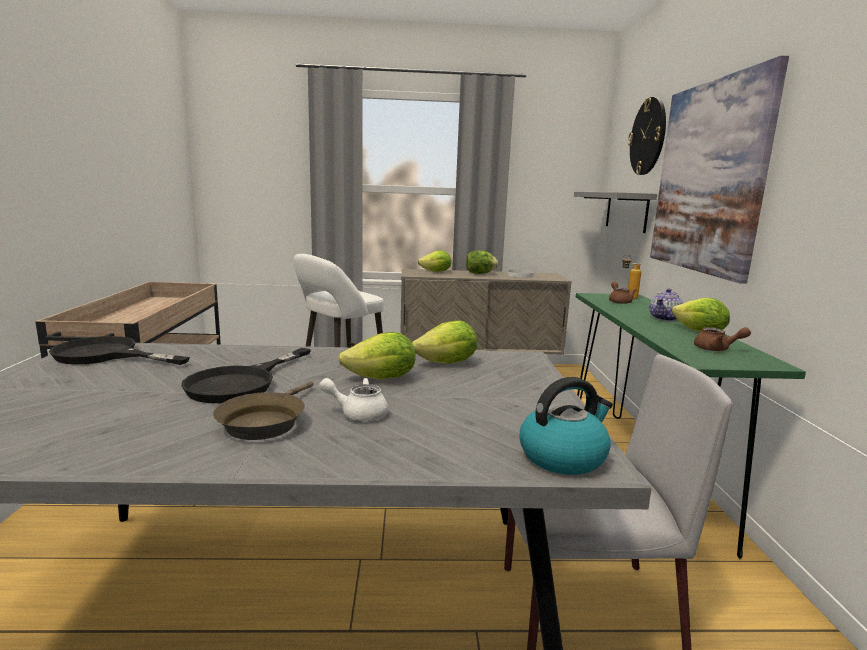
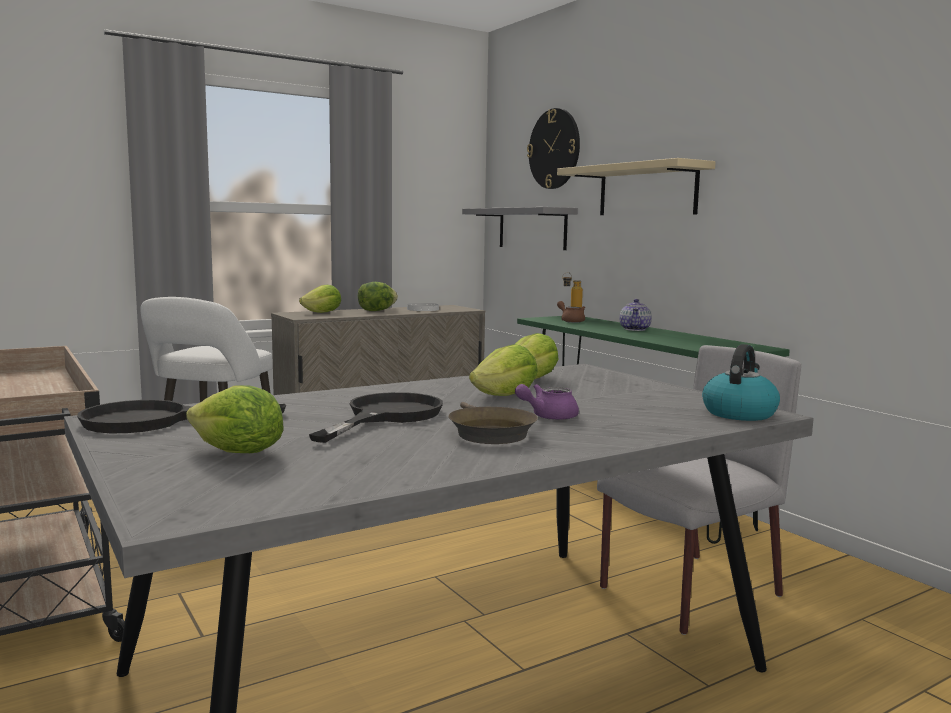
camera: 30 degrees left, 5 degrees down
black frying pan [181,348,311,403] -> black frying pan turned 150 degrees counterclockwise [309,392,443,443]
white teapot [319,378,388,421] -> purple teapot [515,384,579,420]
picture [650,55,789,284] -> beige shelf [557,158,716,215]
lettuce [672,298,730,332] -> lettuce moved to [186,385,284,453]
brown teapot [694,327,751,351] -> none

